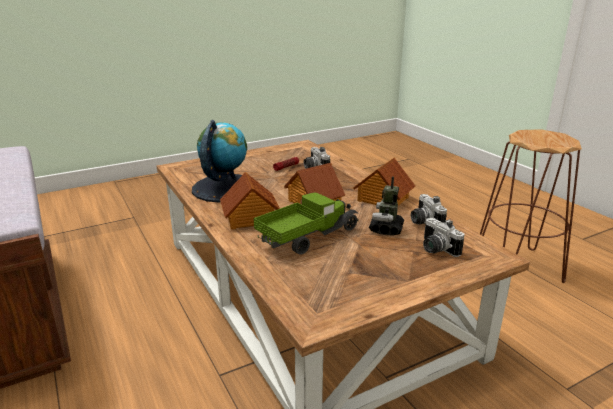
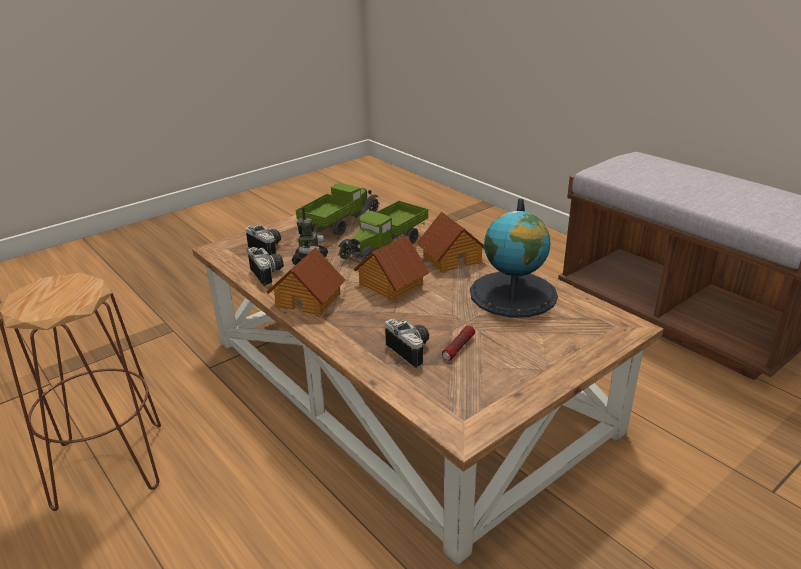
camera: 170 degrees right, 5 degrees up
none -> toy truck [296,183,380,236]

